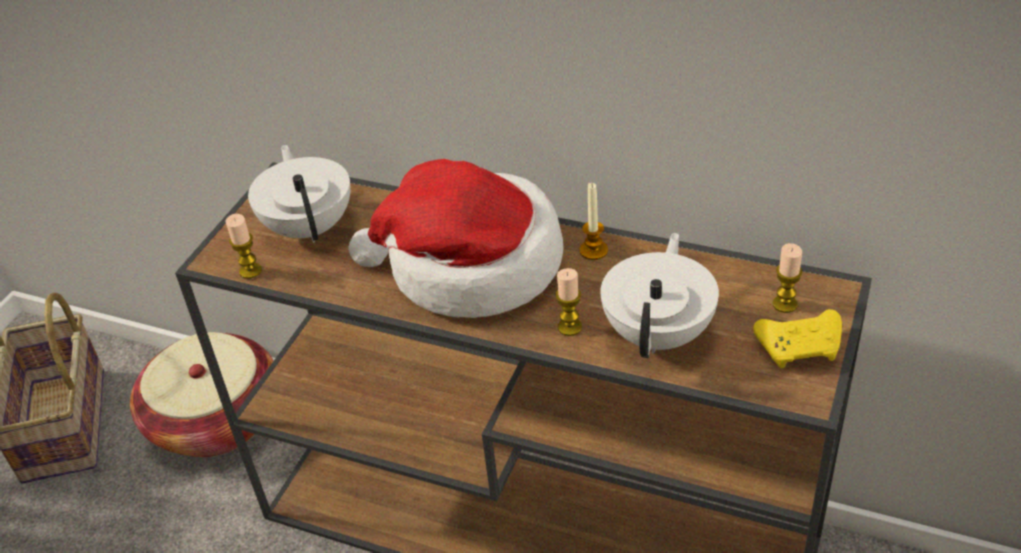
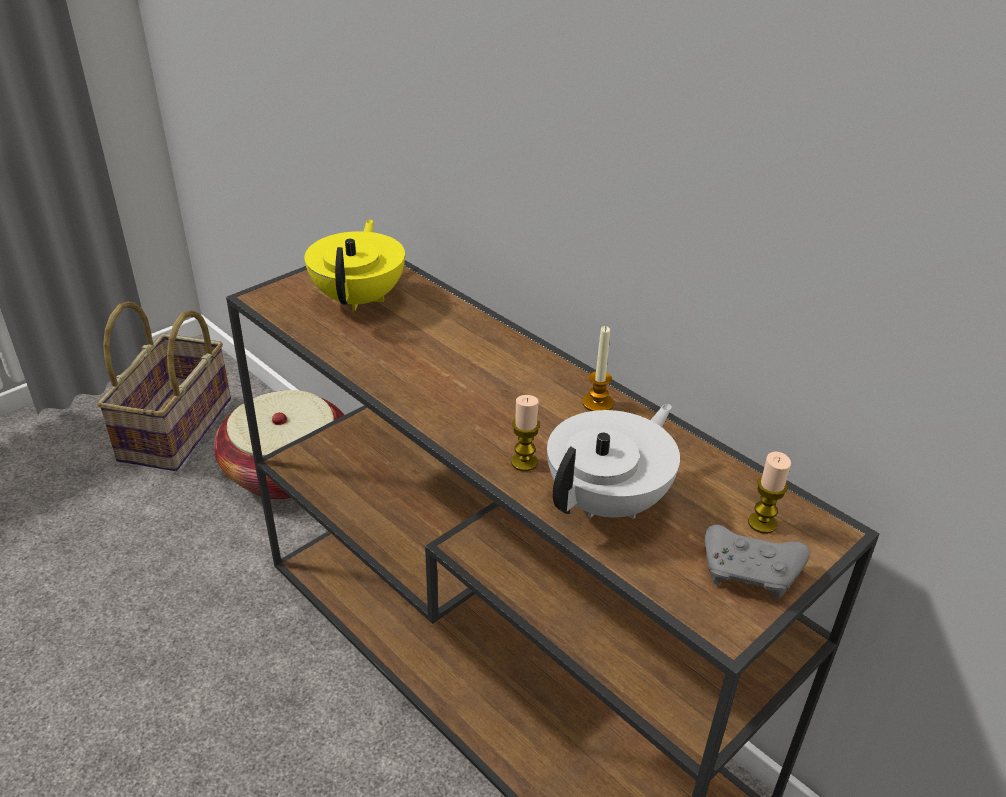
camera: 20 degrees right, 5 degrees down
candle [226,214,262,279] -> none
white teapot [248,145,350,243] -> yellow teapot [305,219,405,312]
hat [348,159,563,318] -> none
yellow game controller [753,309,842,368] -> grey game controller [705,525,810,599]

